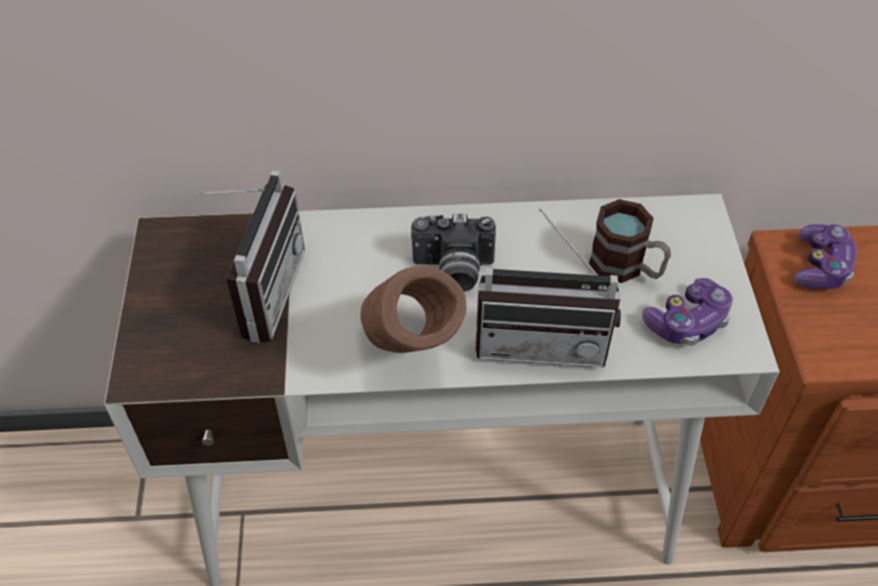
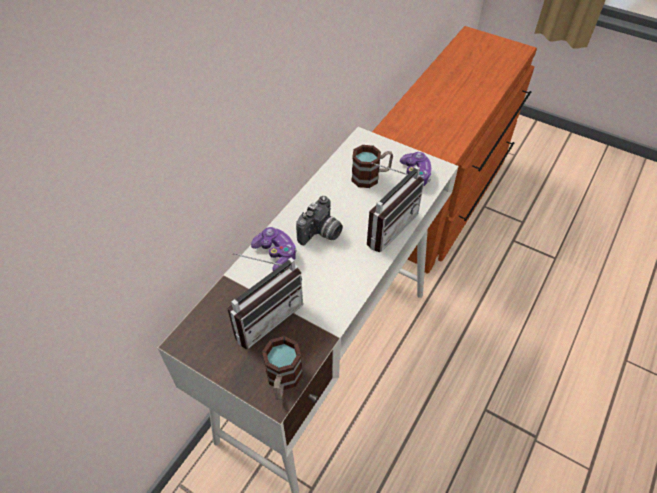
camera: 55 degrees left, 0 degrees up
radio [195,170,305,343] -> radio turned 90 degrees clockwise [227,253,303,349]
brown vase [360,265,467,353] -> none
game controller [794,224,857,289] -> game controller moved to [251,227,297,271]
none -> mug [262,336,303,400]

